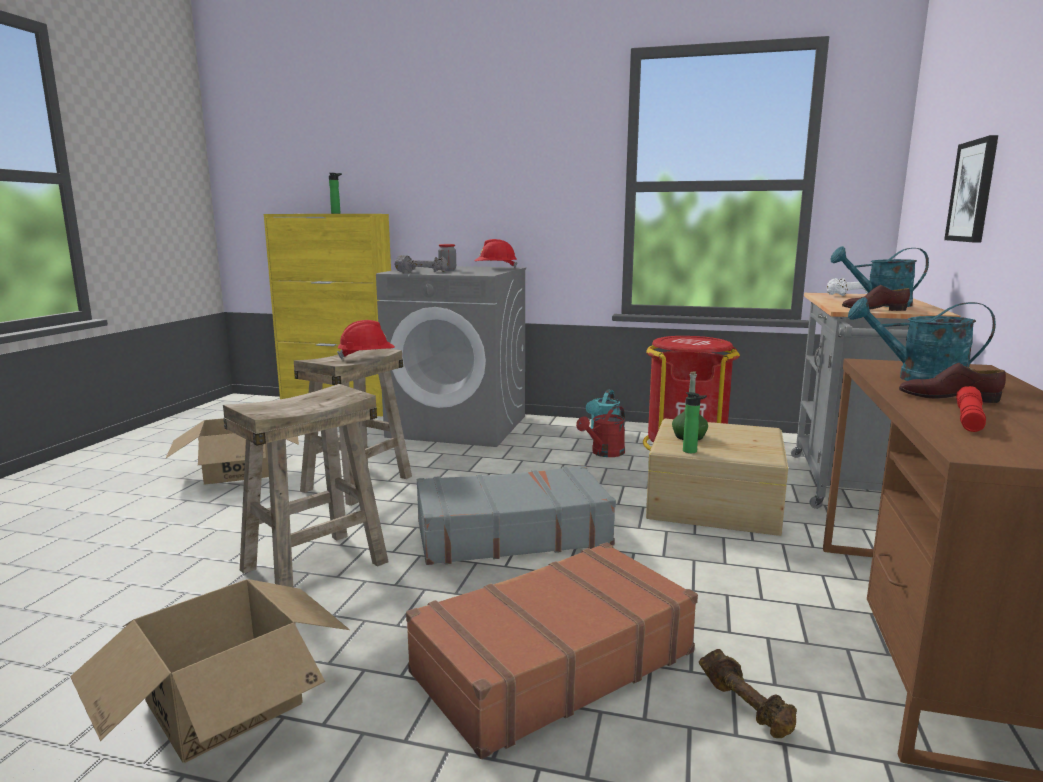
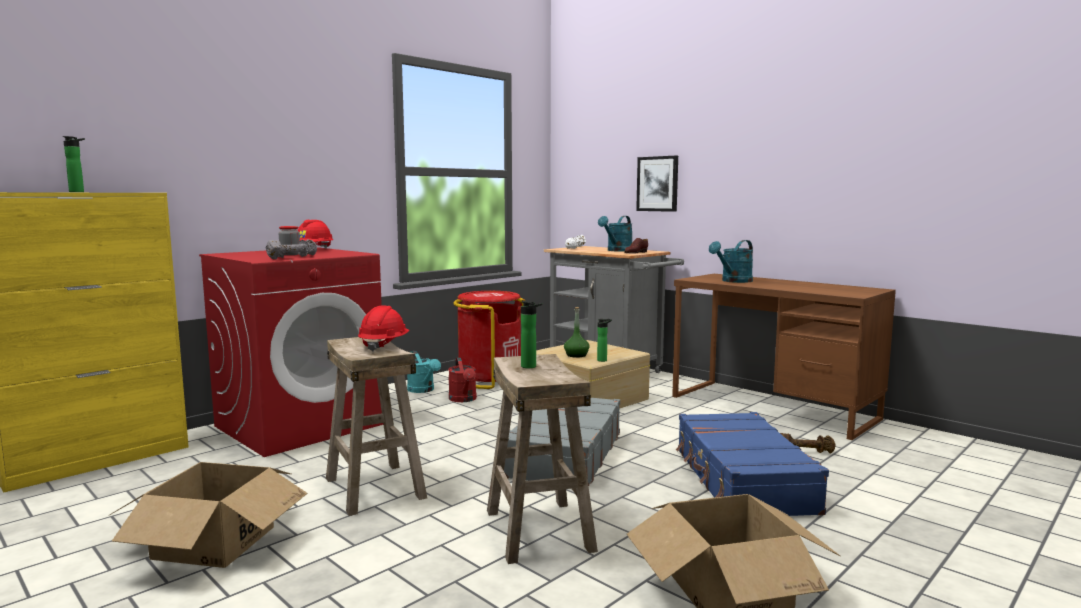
camera: 60 degrees left, 5 degrees down
grey washing machine [376,266,526,447] -> red washing machine [199,247,383,457]
brown suitcase [406,542,698,759] -> blue suitcase [676,412,829,516]
brown shoe [899,363,1006,403] -> none
red flashlight [956,386,986,432] -> none
none -> bottle [521,301,542,368]

